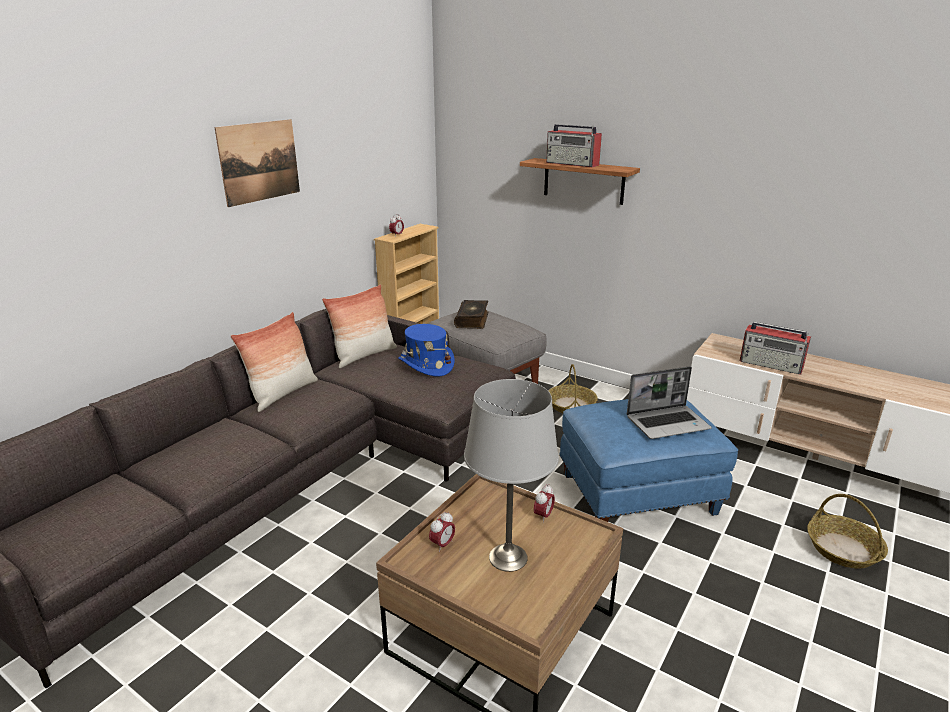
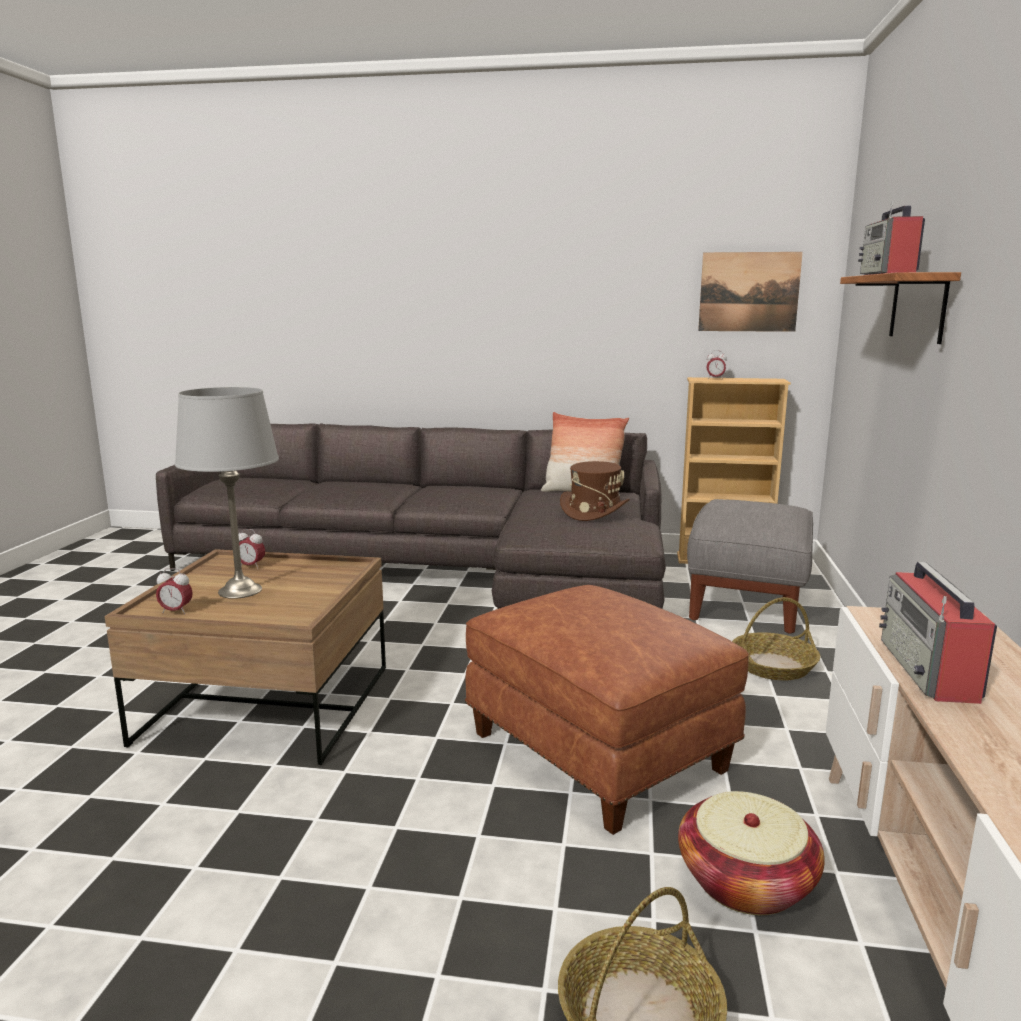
camera: 65 degrees right, 10 degrees down
picture [214,119,300,207] -> picture moved to [698,252,803,332]
pillow [230,312,318,412] -> none
blue hat [398,324,455,377] -> brown hat [560,461,630,521]
book [454,300,488,329] -> none
alarm clock [534,484,555,523] -> alarm clock moved to [156,568,193,614]
blue ottoman [559,399,738,522] -> brown ottoman [465,585,749,835]
laptop [627,366,712,439] -> none
none -> basket [678,791,825,915]

